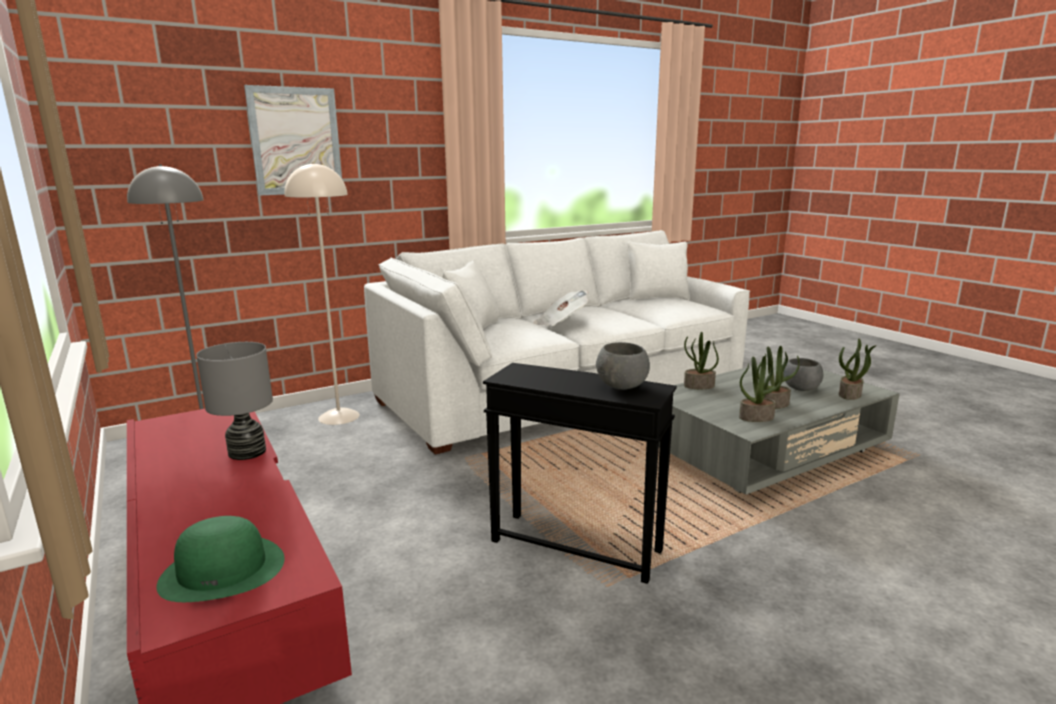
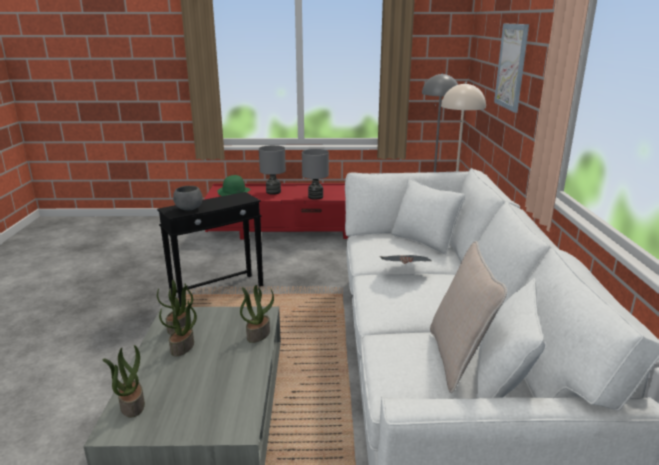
camera: 120 degrees right, 5 degrees up
grey bowl [783,358,824,391] -> none
none -> grey table lamp [259,145,286,195]
none -> beige pillow [430,241,507,393]

